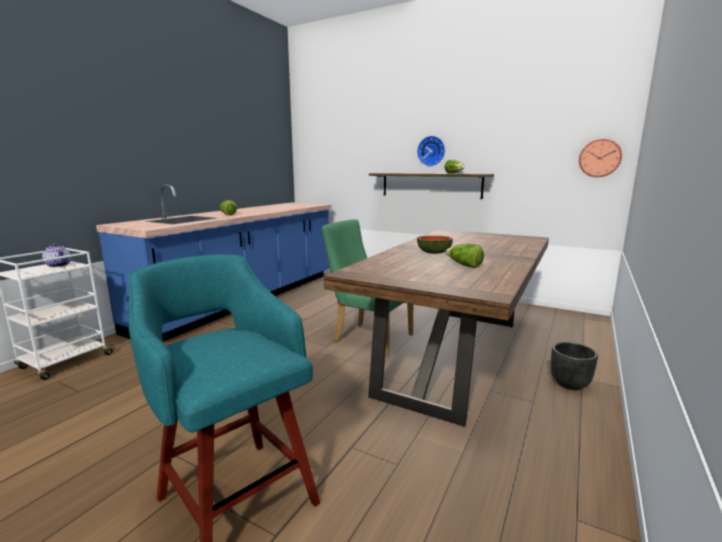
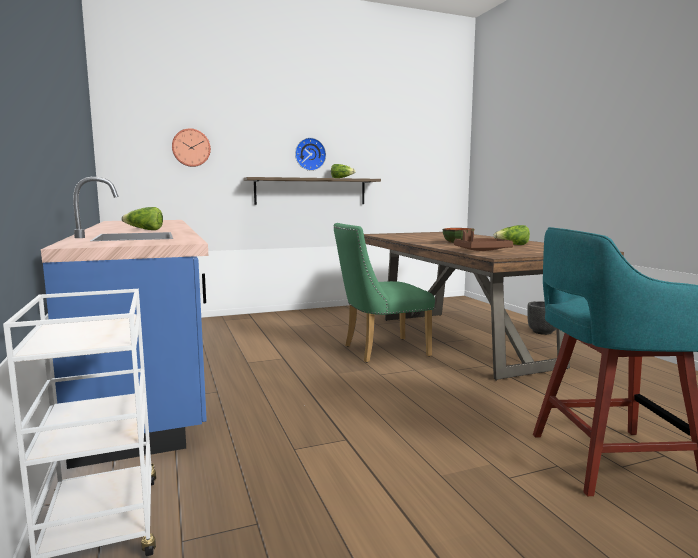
camera: 50 degrees left, 5 degrees down
teapot [42,244,71,267] -> none
wall clock [579,139,622,177] -> wall clock moved to [172,128,211,167]
none -> brown tray [454,230,513,251]

